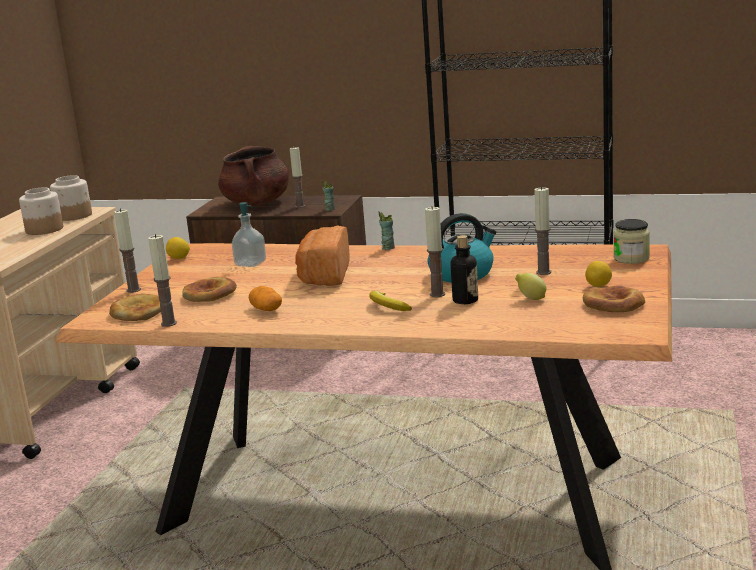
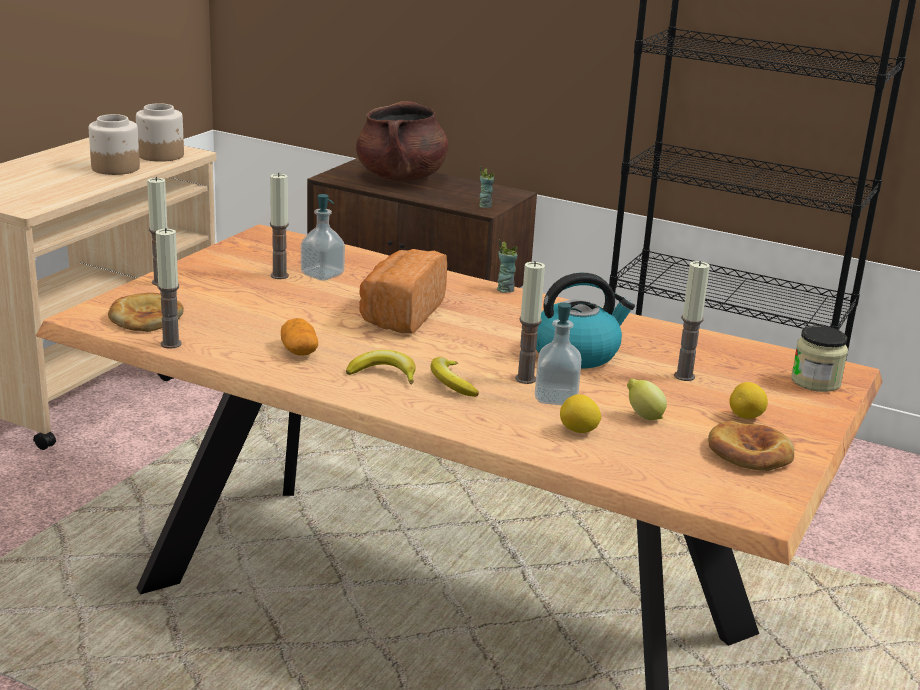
camera: 10 degrees right, 5 degrees up
lemon [166,237,190,259] -> lemon moved to [560,394,601,433]
bread [182,277,237,302] -> none
candle [290,147,306,208] -> candle moved to [270,172,289,279]
bottle [450,235,478,304] -> soap dispenser [535,303,582,405]
none -> banana [346,350,416,384]

